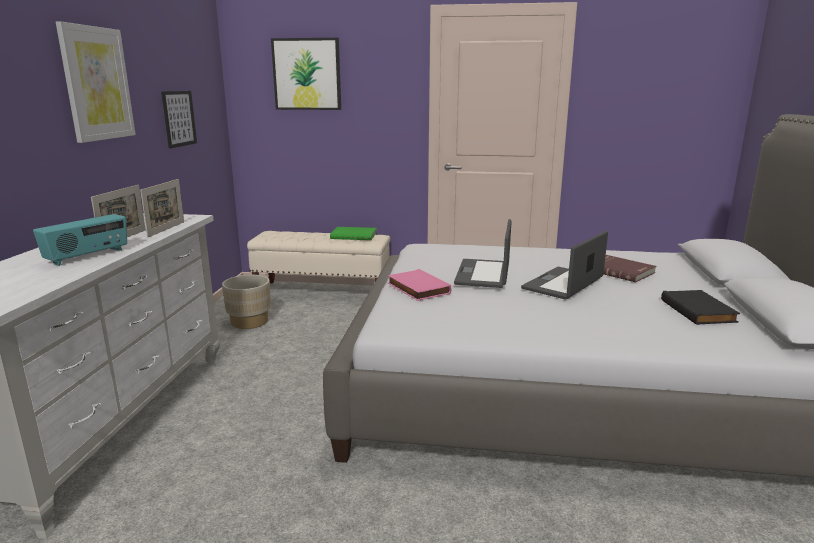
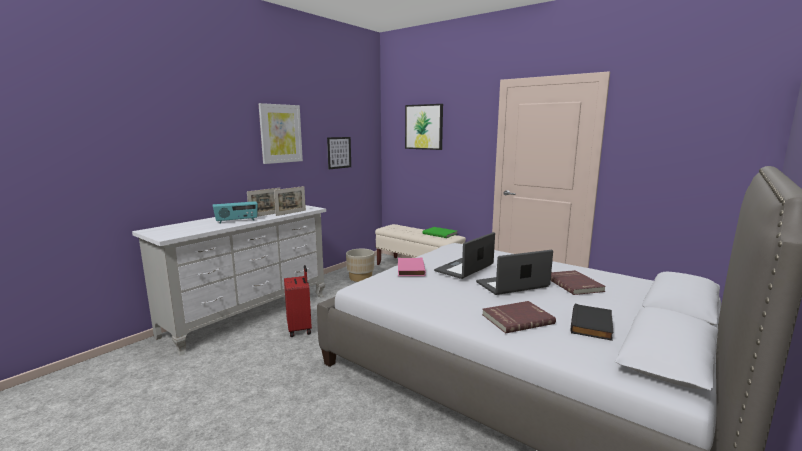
camera: 30 degrees right, 5 degrees down
none -> red suitcase [284,265,312,337]
none -> red book [482,301,556,334]

